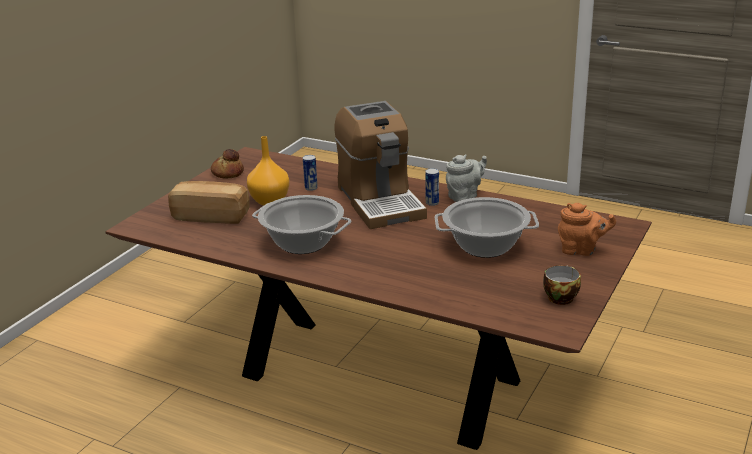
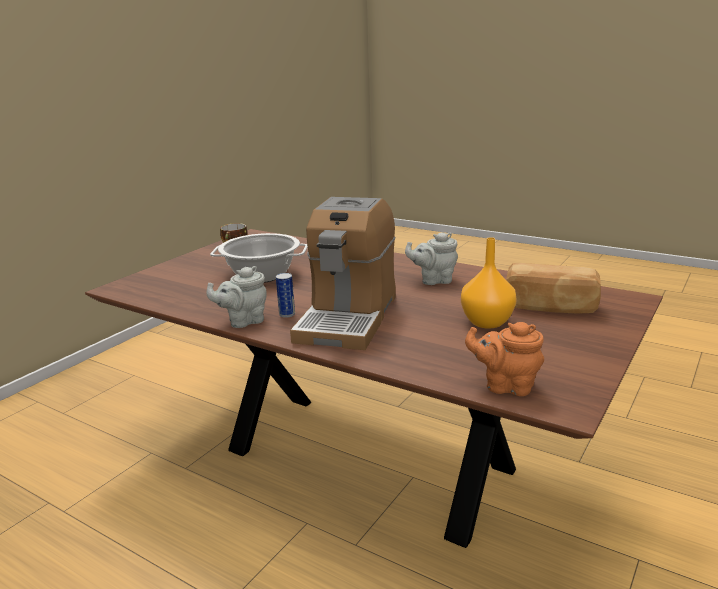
camera: 175 degrees left, 5 degrees down
bread [211,149,244,179] -> none
cooking pot [252,195,351,254] -> grey teapot [405,232,458,285]
can [303,155,318,191] -> none
coffee machine [335,101,427,229] -> coffee machine turned 150 degrees counterclockwise [290,197,396,350]
orange teapot [558,203,616,256] -> orange teapot moved to [465,322,544,396]

